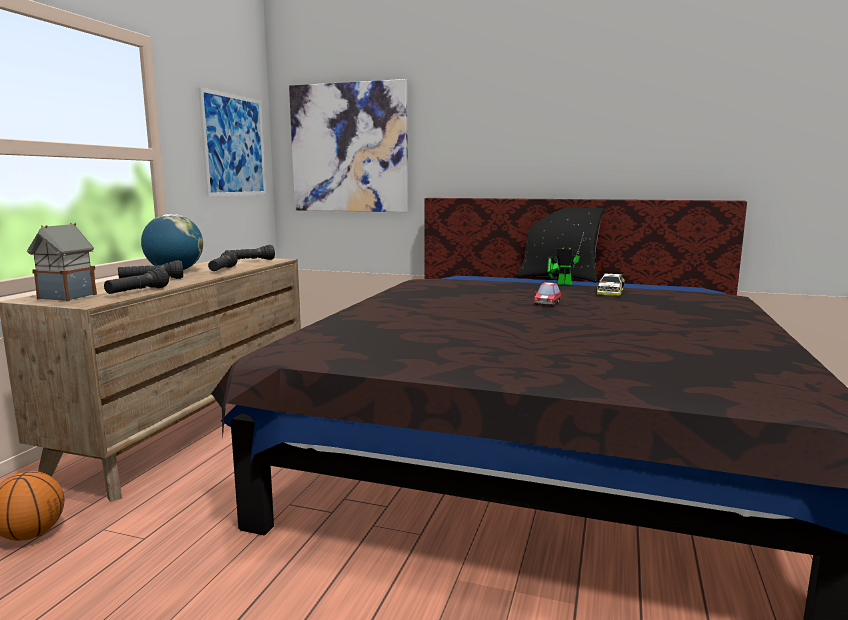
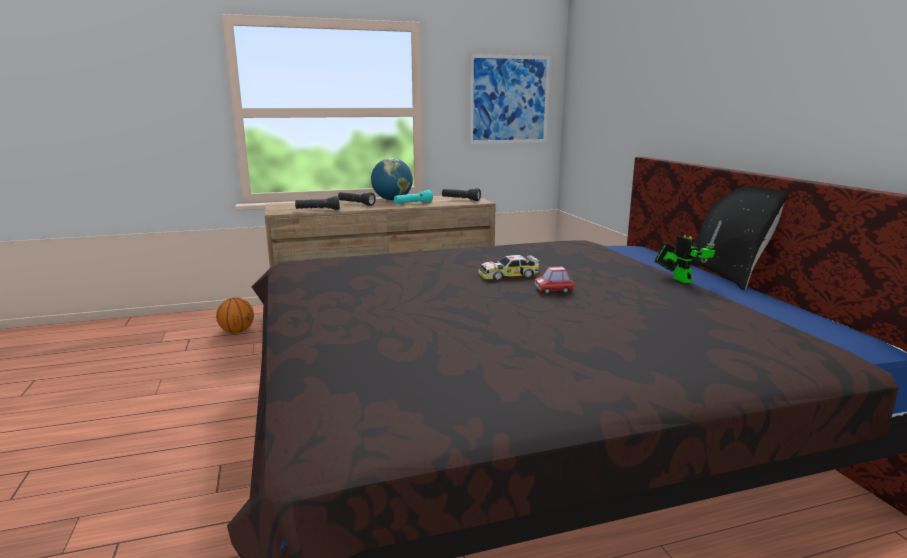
camera: 55 degrees right, 5 degrees up
toy house [27,223,97,301] -> none
black flashlight [208,251,238,271] -> turquoise flashlight [394,190,433,204]
picture [289,79,408,212] -> none
toy car [597,273,624,296] -> toy car moved to [478,255,540,280]

